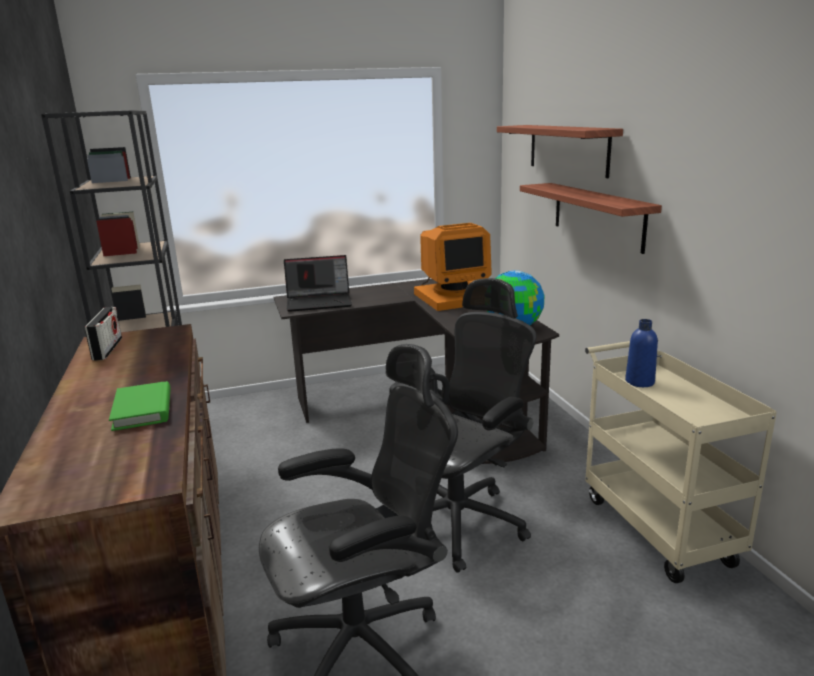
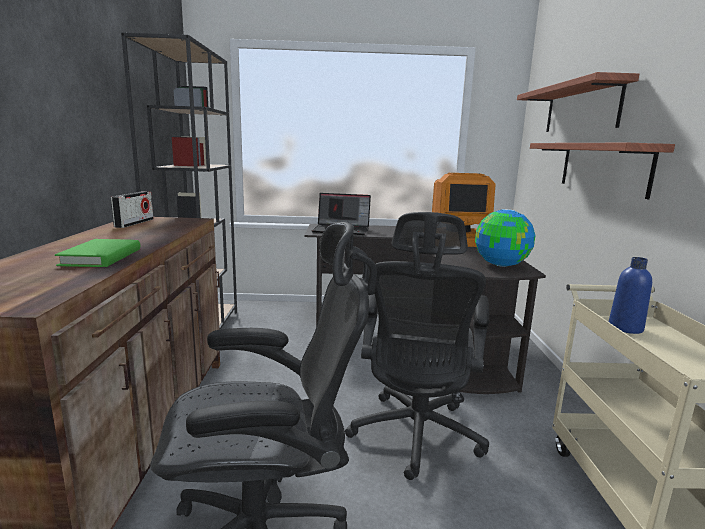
camera: 15 degrees right, 5 degrees down
office chair [389,278,537,573] -> office chair turned 135 degrees clockwise [345,212,489,480]

